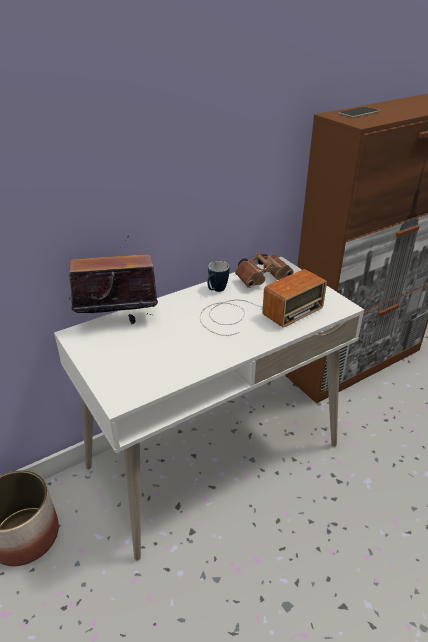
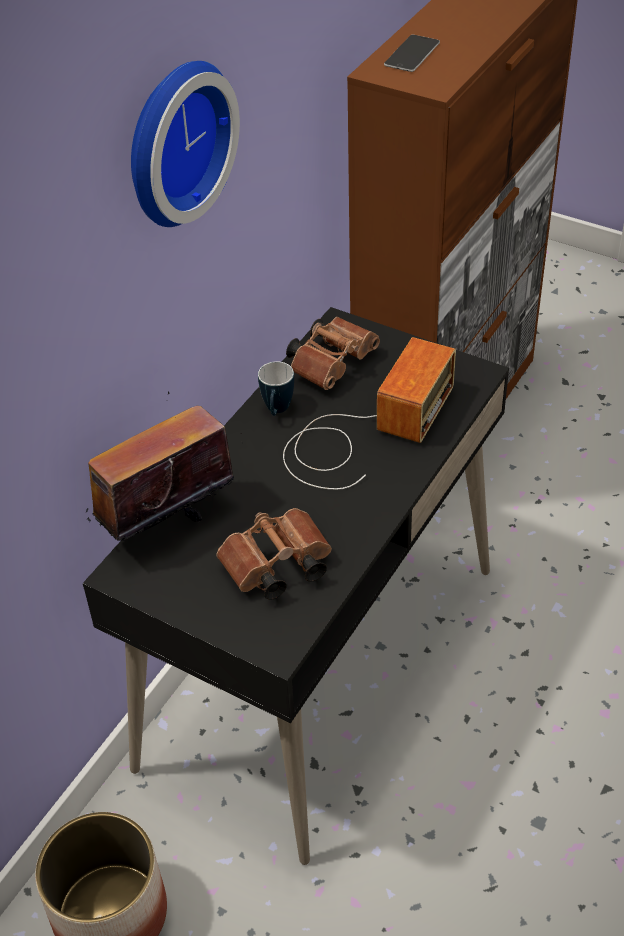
camera: 25 degrees left, 10 degrees up
white desk [54,257,364,561] -> black desk [83,307,509,865]
none -> wall clock [131,61,240,227]
none -> brown binoculars [216,508,332,600]

